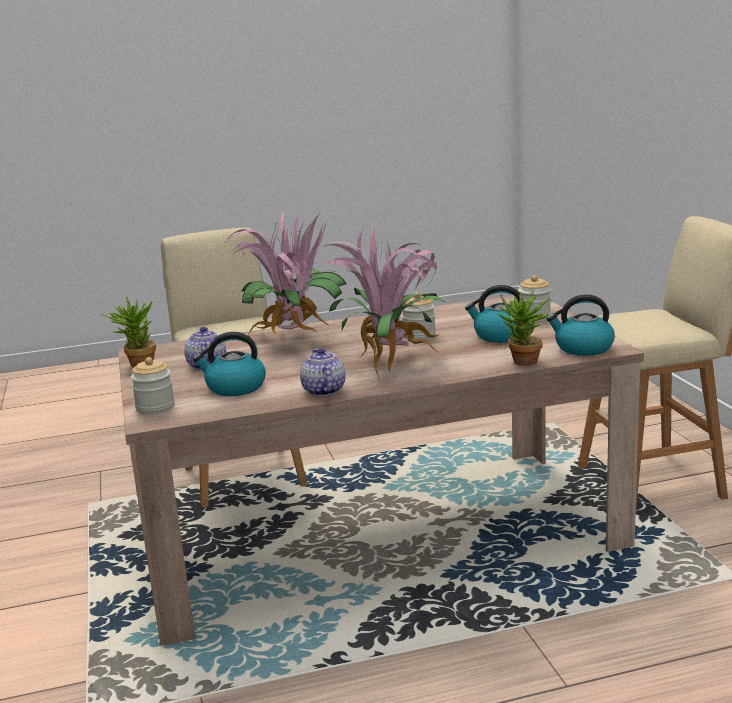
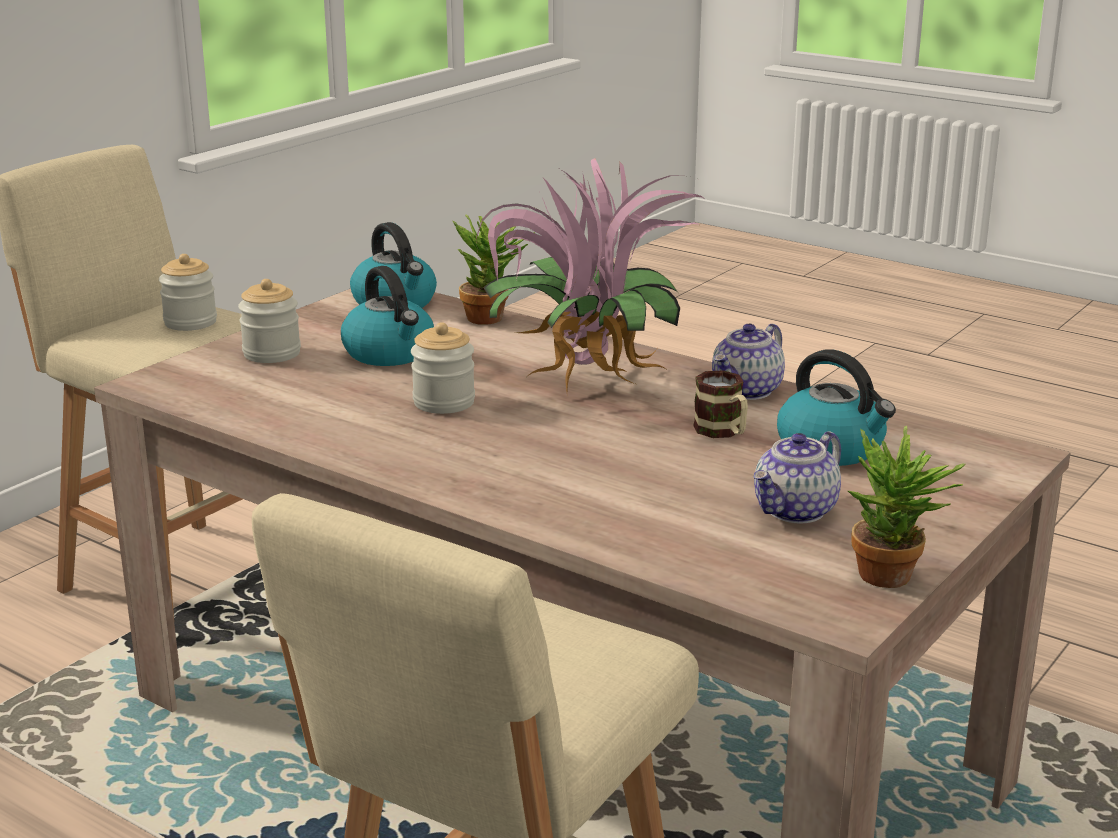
camera: 130 degrees left, 5 degrees up
jar [131,357,175,414] -> jar moved to [159,254,217,331]
potted plant [224,211,346,335] -> none
none -> mug [693,370,748,438]

